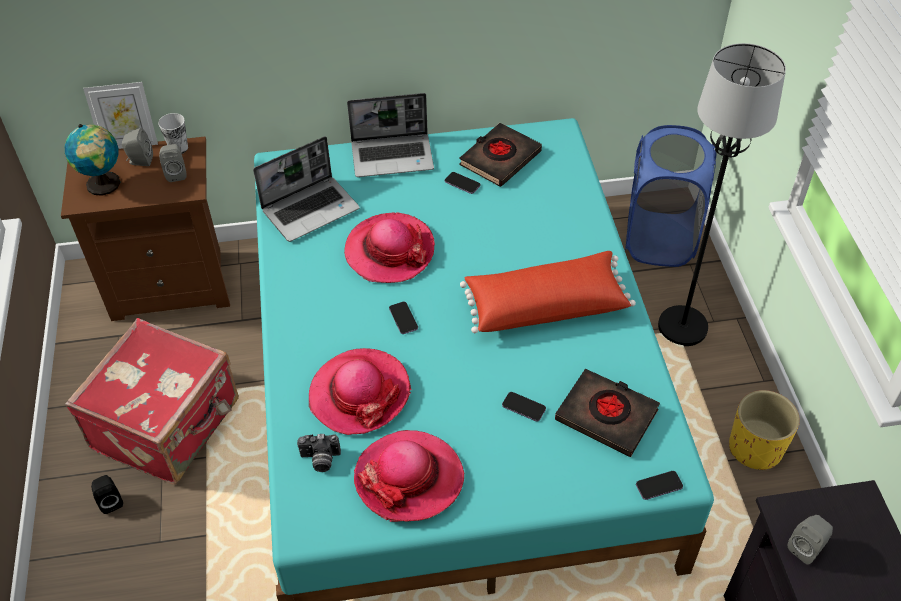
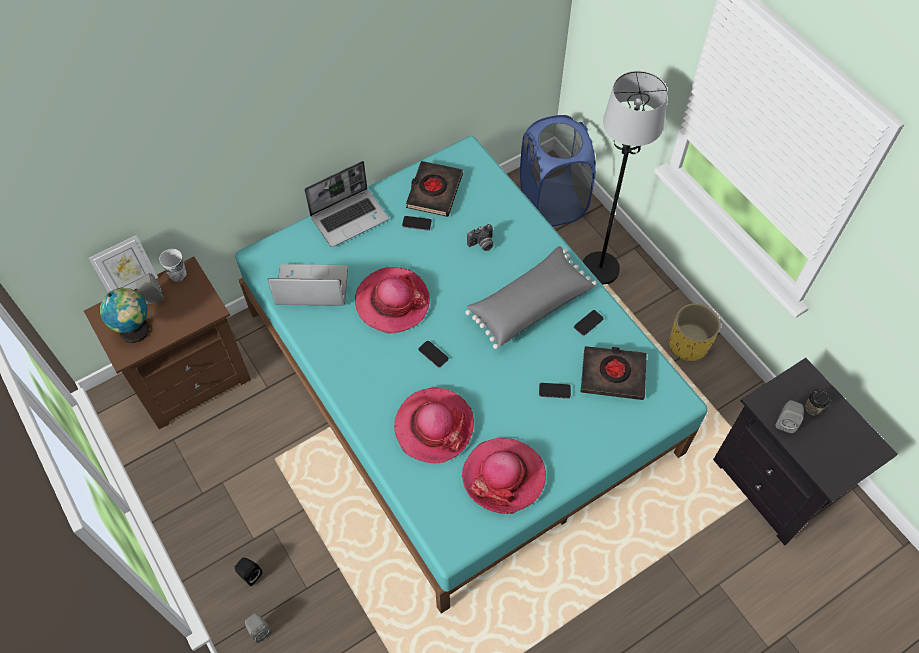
camera: 25 degrees left, 10 degrees up
red suitcase [65,318,239,485] -> none
grey speaker [159,144,187,182] -> grey speaker moved to [245,613,272,643]
laptop [253,136,360,242] -> laptop turned 120 degrees counterclockwise [268,264,348,306]
camera [297,434,341,472] -> camera moved to [467,224,493,251]
red pillow [460,251,636,333] -> grey pillow [465,246,597,349]
phone [636,471,683,500] -> phone moved to [574,310,604,336]
none -> cup [805,389,830,415]

